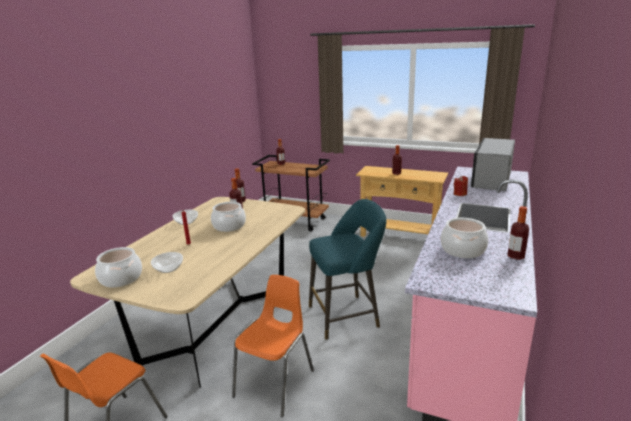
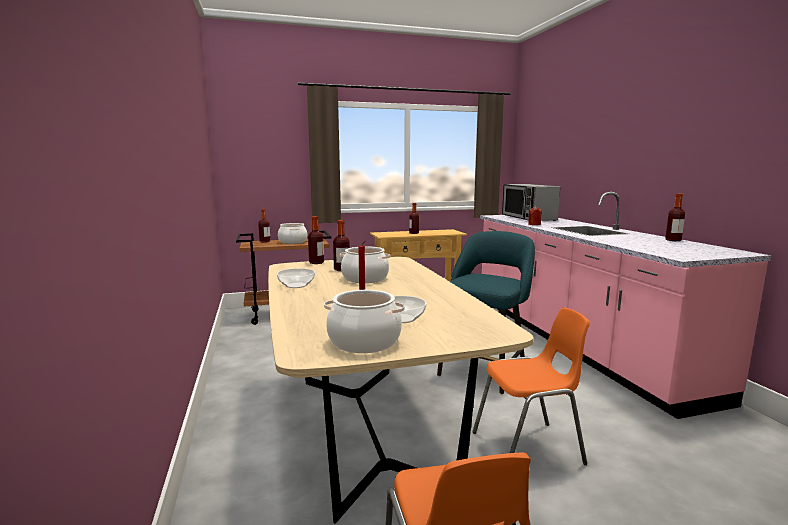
camera: 40 degrees left, 10 degrees down
orange chair [232,275,314,417] -> orange chair turned 90 degrees clockwise [472,307,590,465]
cooking pot [440,218,488,258] -> cooking pot moved to [278,223,307,244]

